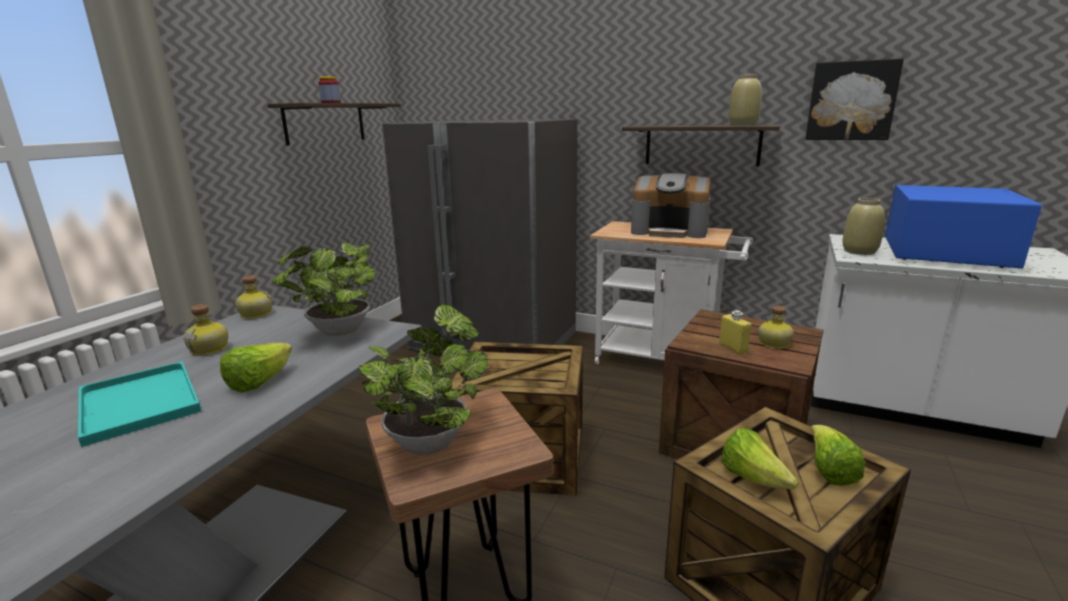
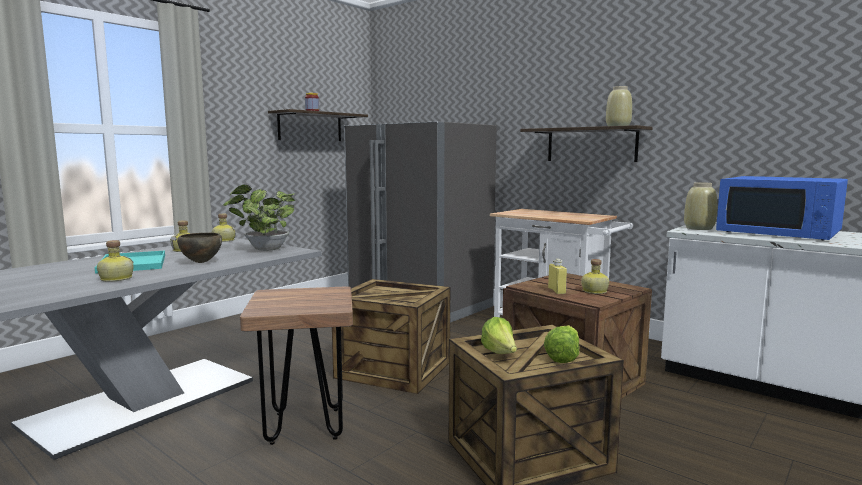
camera: 15 degrees right, 10 degrees down
lettuce [220,343,292,392] -> brown bowl [177,233,222,263]
potted plant [358,305,488,455] -> none
coffee machine [631,173,711,238] -> none
picture [805,59,904,140] -> none
blue microwave [885,185,1042,269] -> blue microwave turned 90 degrees clockwise [716,176,848,240]
none -> bottle [97,240,134,282]

